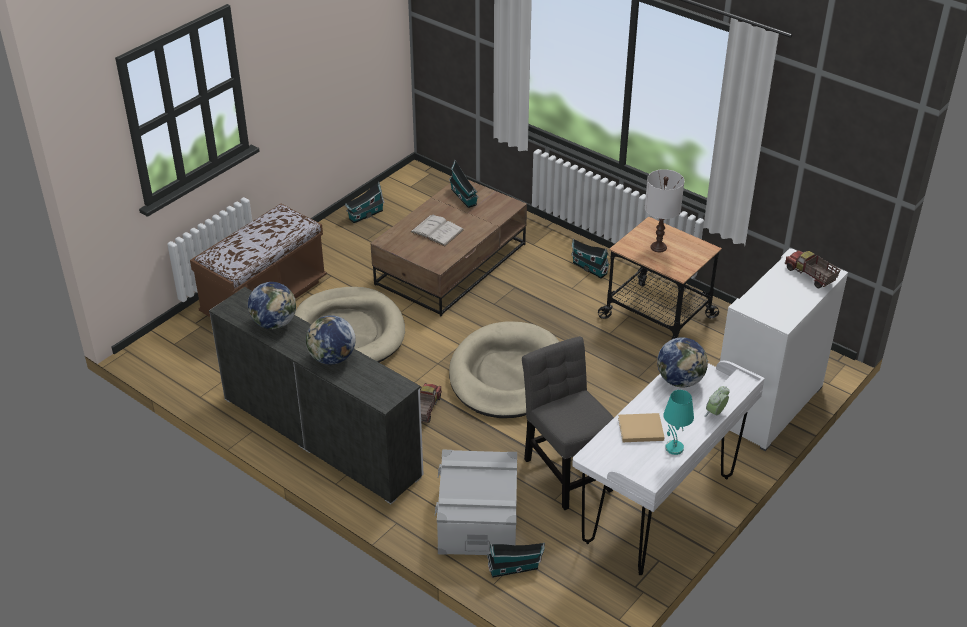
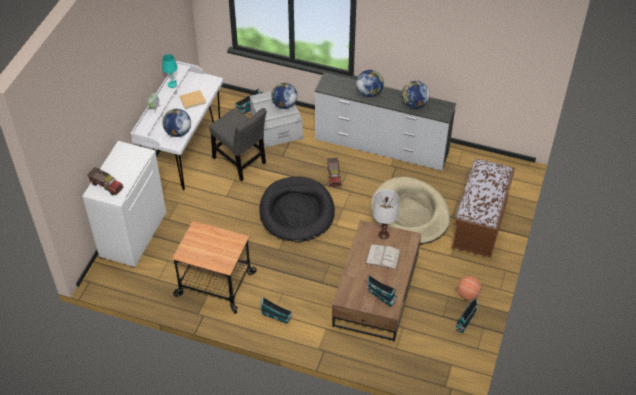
camera: 160 degrees right, 10 degrees up
beige dog bed [449,321,560,418] -> black dog bed [259,177,335,242]
white table lamp [645,169,684,252] -> white table lamp moved to [373,189,399,239]
none -> globe [271,83,298,109]
none -> basketball [457,276,482,300]

